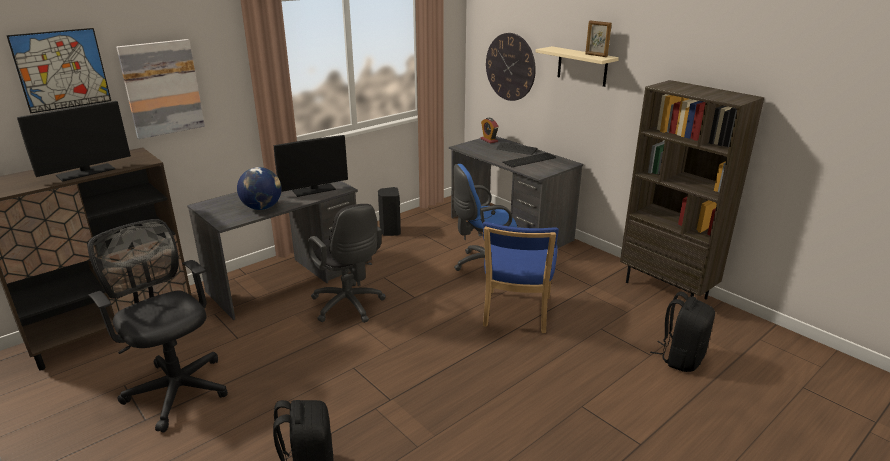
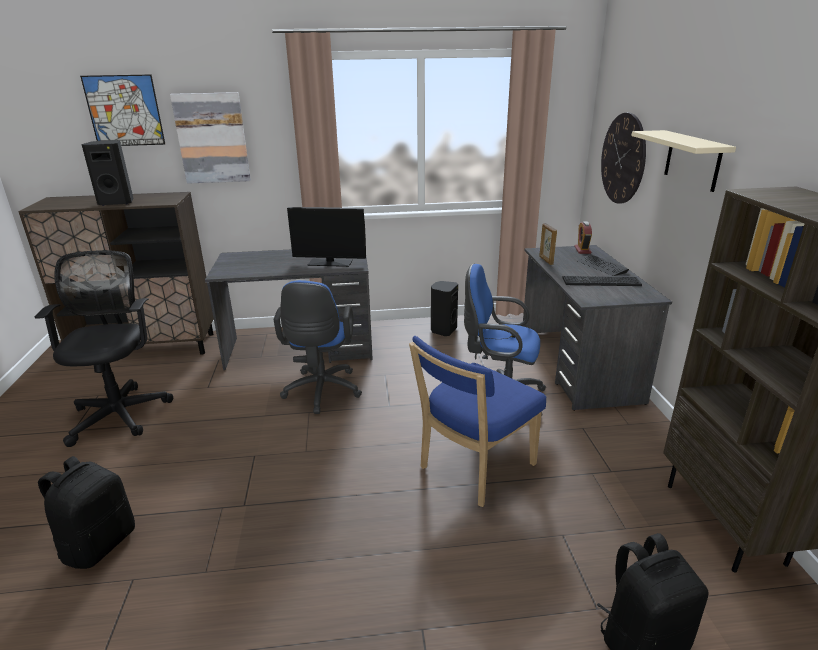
camera: 35 degrees right, 0 degrees up
monitor [17,101,131,182] -> black speaker [81,140,134,206]
globe [237,167,282,210] -> none
black office chair [307,204,386,323] -> blue office chair [274,280,362,414]
picture frame [585,21,612,57] -> picture frame moved to [539,223,557,265]

